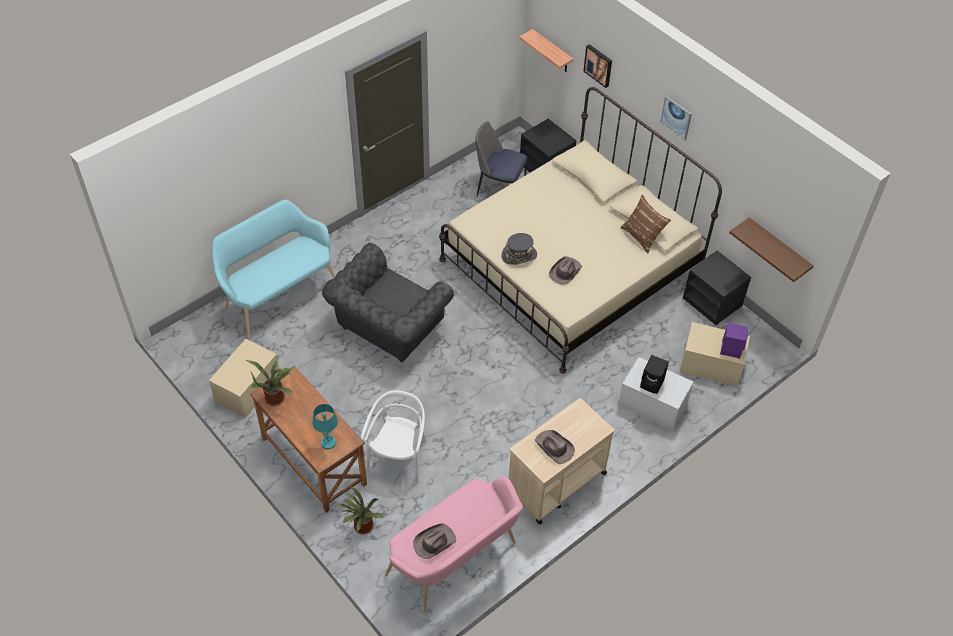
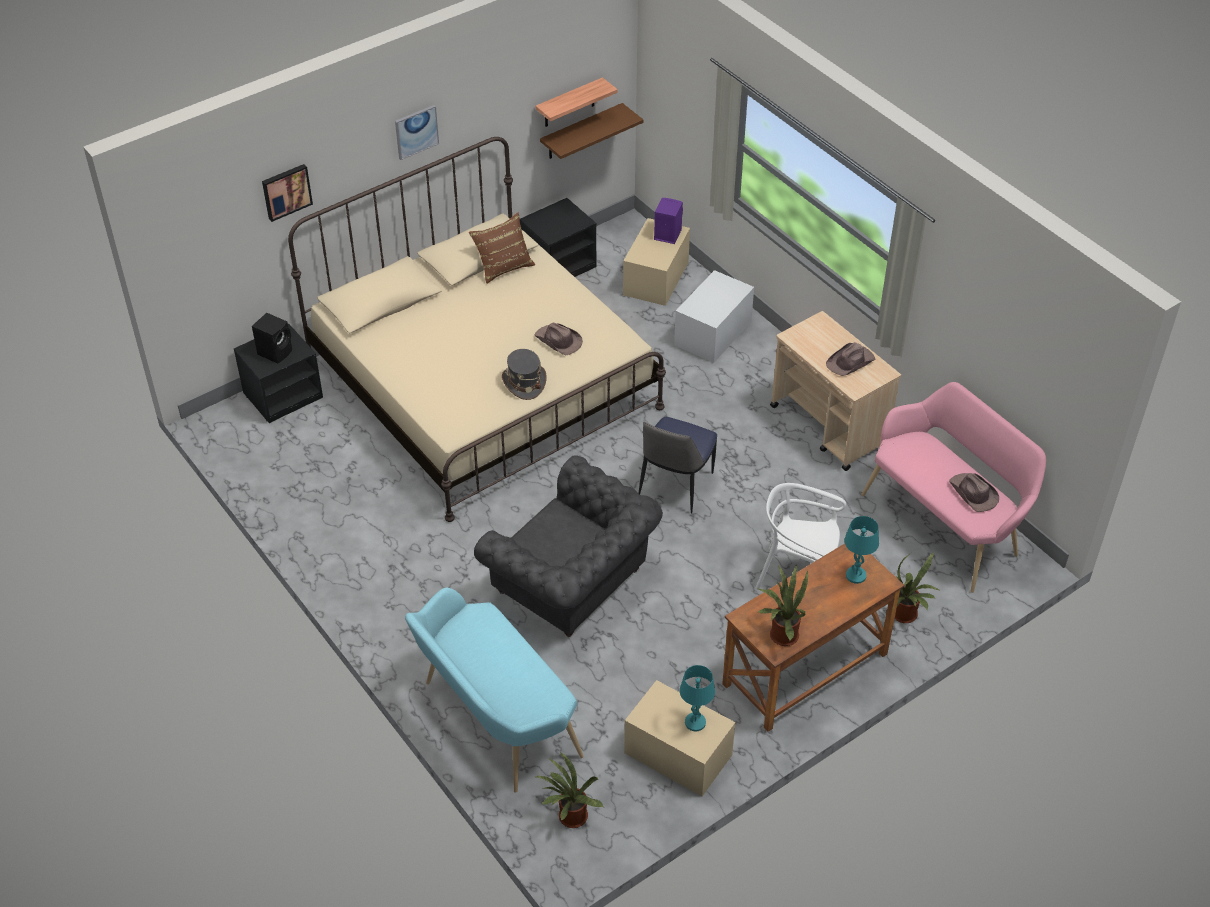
camera: 85 degrees left, 5 degrees down
chair [475,121,528,197] -> chair moved to [638,417,717,514]
shelf [519,29,573,72] -> shelf moved to [536,77,618,127]
black speaker [640,355,669,394] -> black speaker moved to [252,313,292,364]
none -> potted plant [535,752,603,828]
none -> turquoise table lamp [680,665,715,731]

